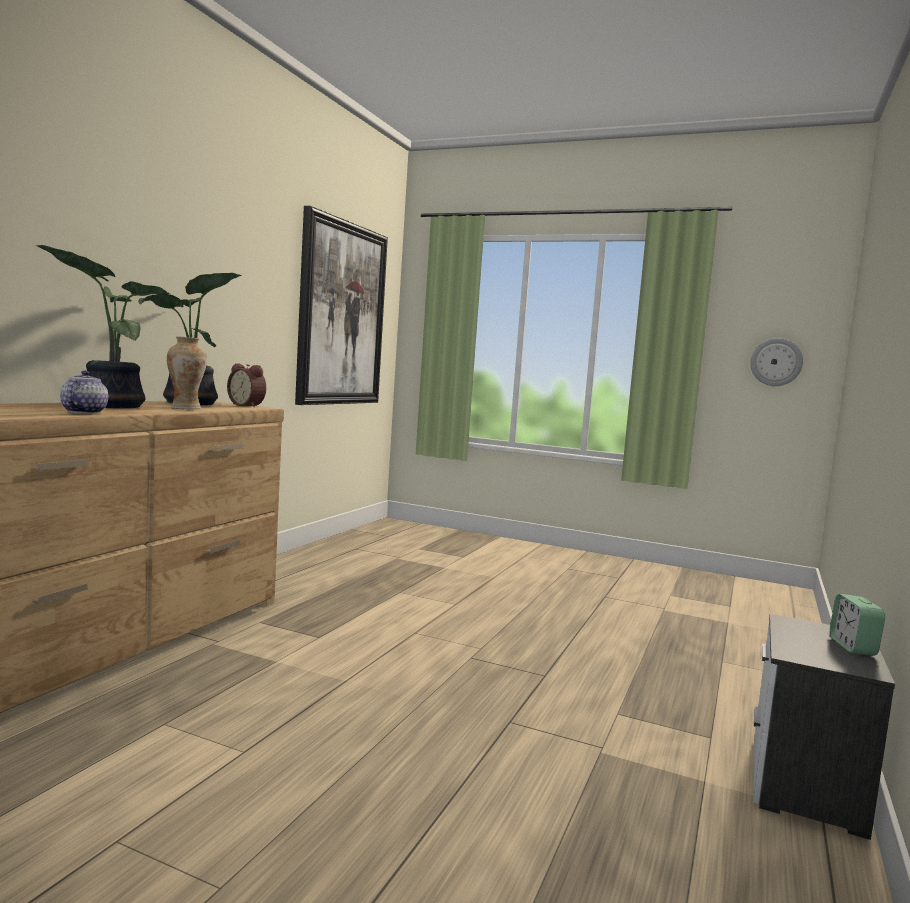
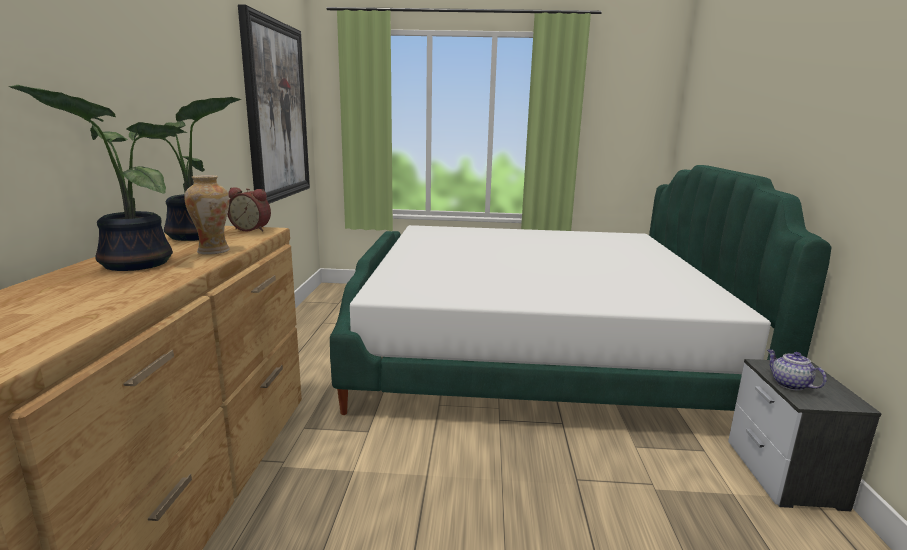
camera: 20 degrees left, 10 degrees up
teapot [60,371,108,414] -> teapot moved to [767,349,827,390]
wall clock [750,338,803,386] -> none
alarm clock [830,594,885,655] -> none
none -> bed [330,165,832,415]

